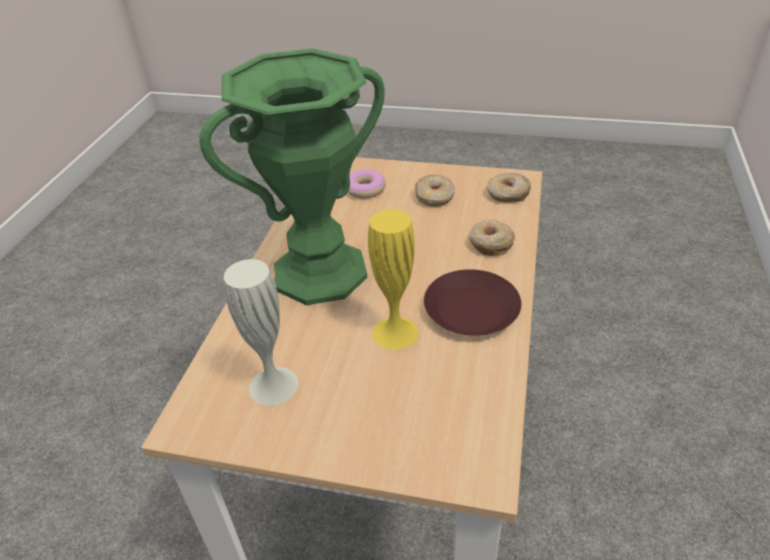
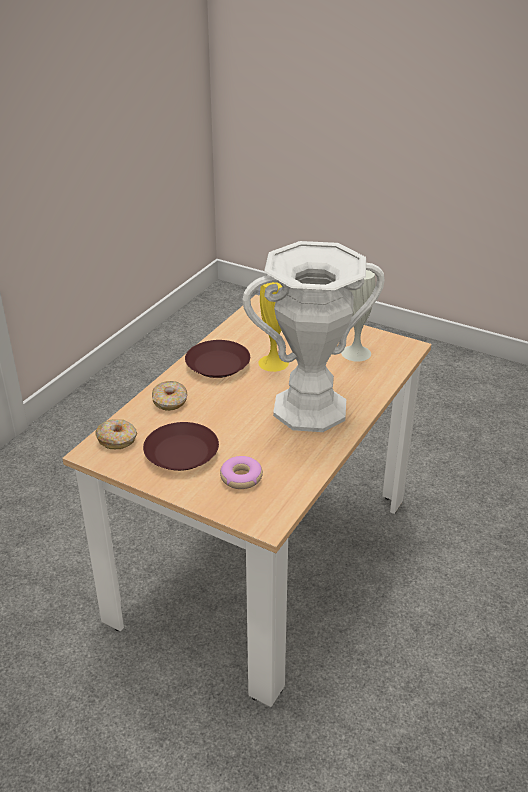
camera: 165 degrees left, 5 degrees down
green vase [200,48,385,305] -> white vase [242,241,385,432]
donut [415,175,455,207] -> brown plate [143,422,219,471]

